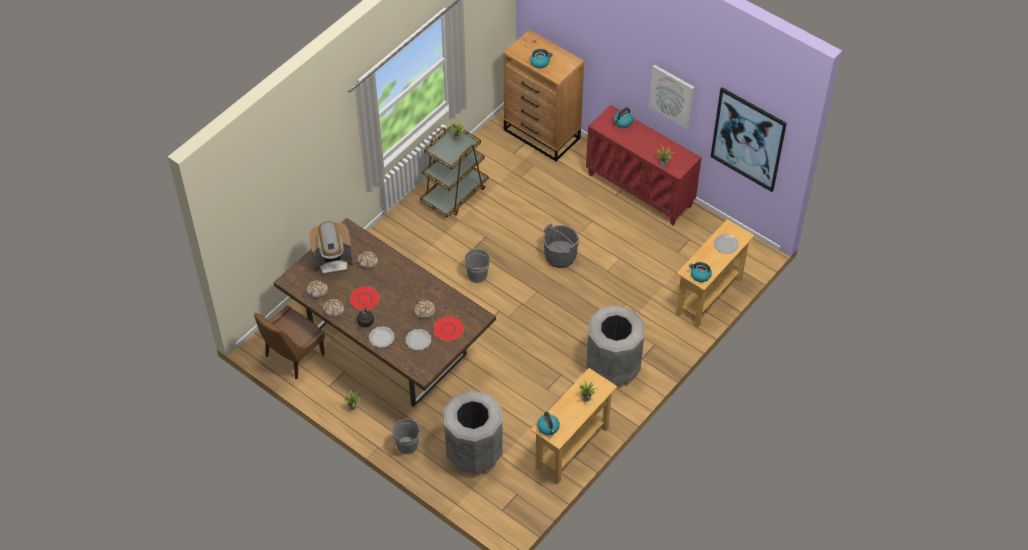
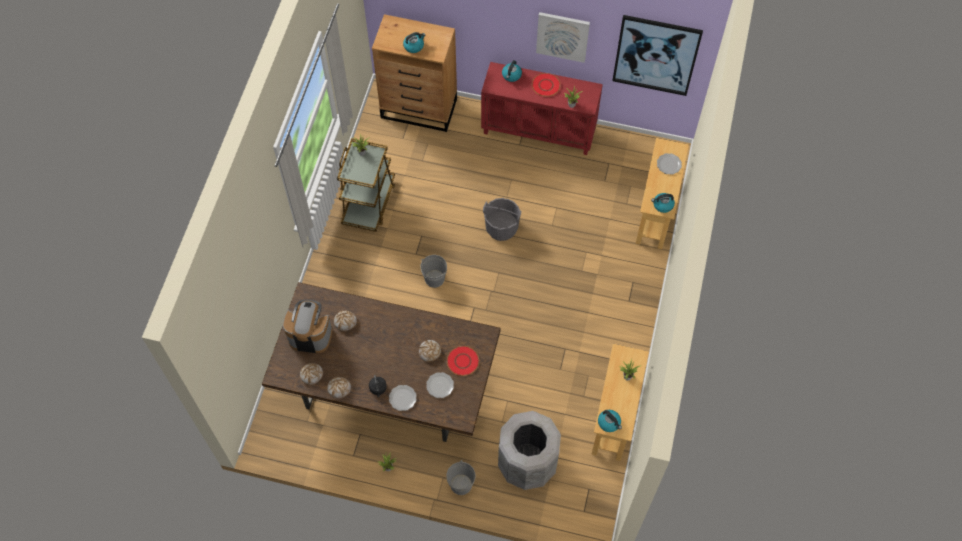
camera: 25 degrees left, 10 degrees up
brown chair [254,306,325,379] -> none
coffee machine [309,221,353,276] -> coffee machine turned 135 degrees counterclockwise [283,300,333,353]
red plate [349,286,380,311] -> red plate moved to [532,73,561,97]
grey trash can [586,305,644,386] -> none

